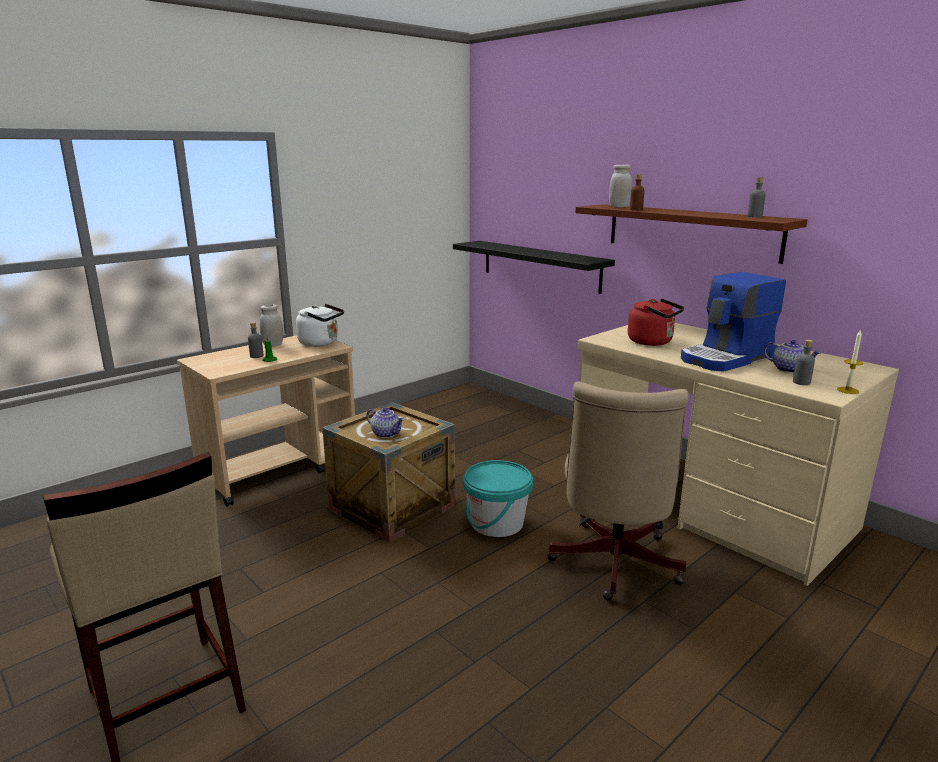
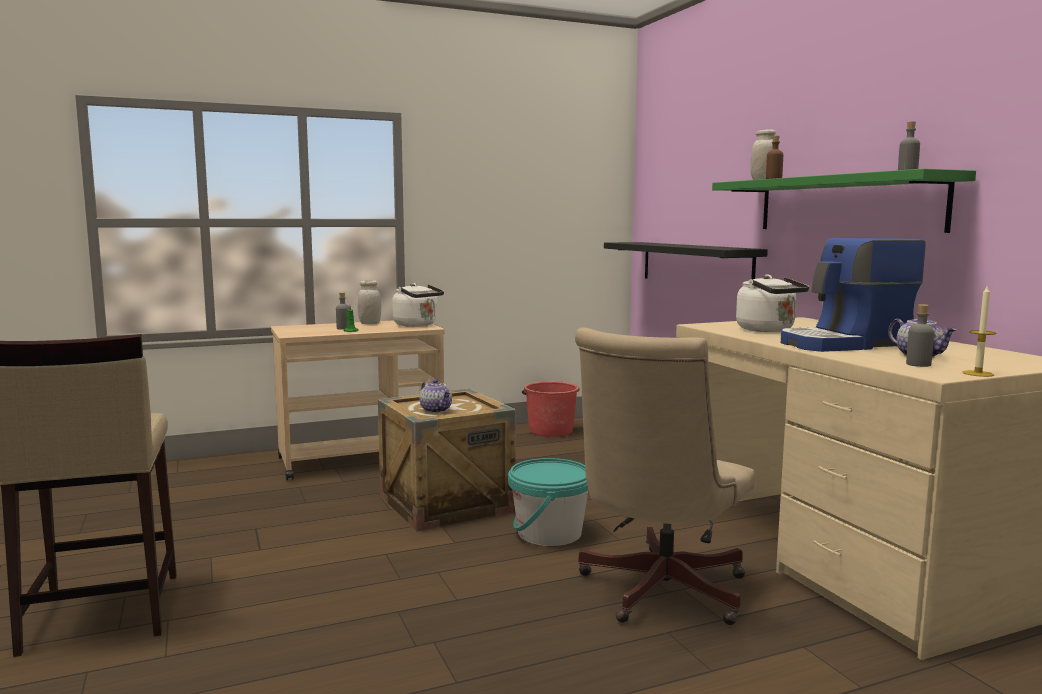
camera: 20 degrees right, 10 degrees down
brown shelf [575,204,808,264] -> green shelf [712,169,976,233]
red kettle [628,298,684,346] -> white kettle [736,274,809,332]
none -> red bucket [522,381,580,437]

